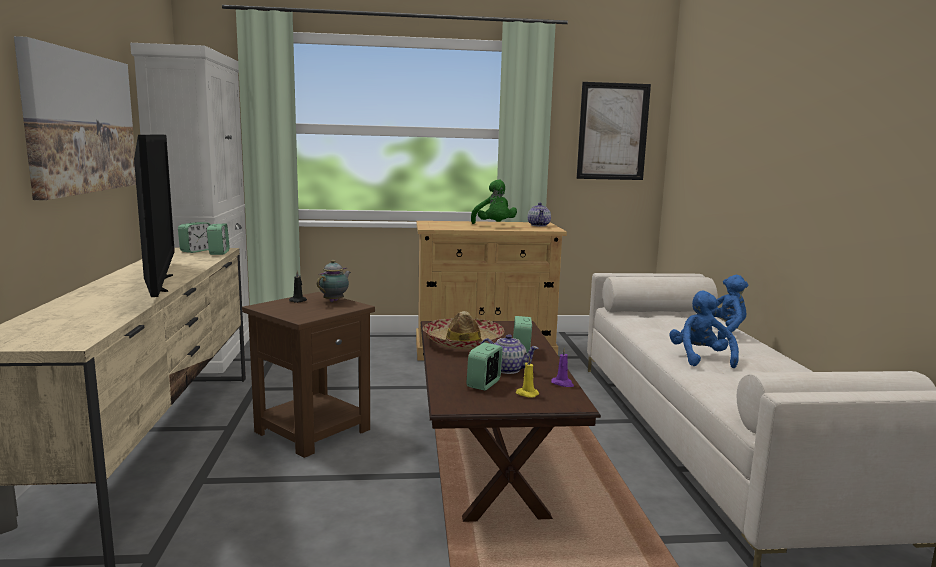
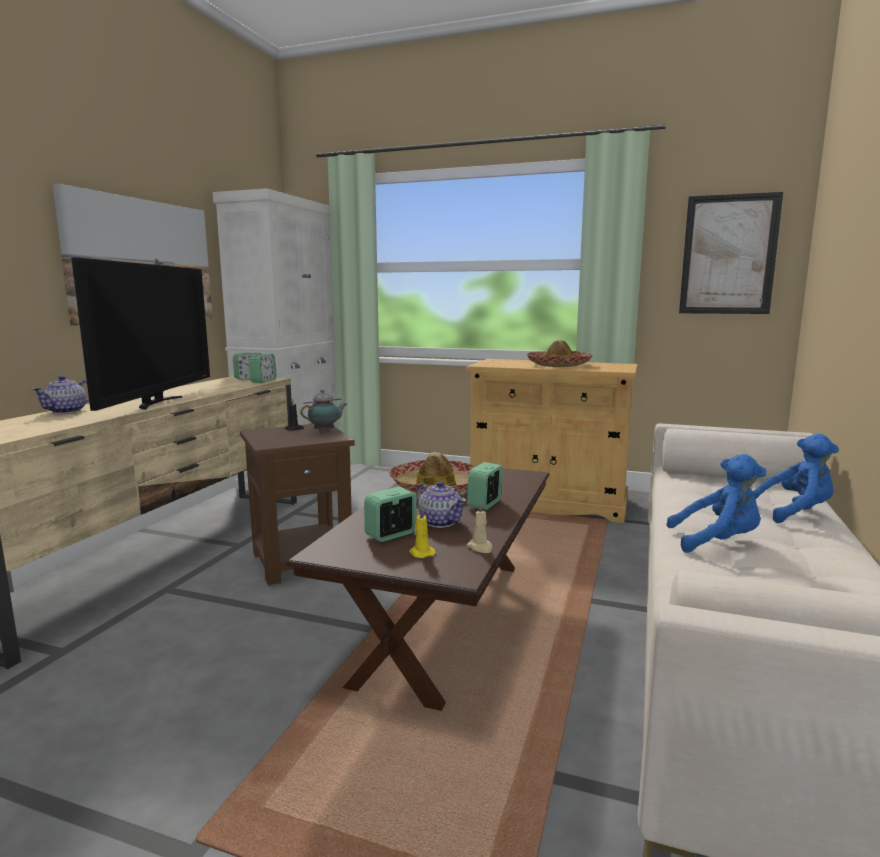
camera: 25 degrees right, 0 degrees up
green plush toy [471,180,517,224] -> hat [526,339,593,367]
teapot [528,203,551,227] -> teapot moved to [32,376,89,414]
purple candle [551,347,574,387] -> beige candle [467,502,493,553]
blue plush toy [669,291,739,368] -> blue plush toy turned 75 degrees clockwise [666,454,767,553]

